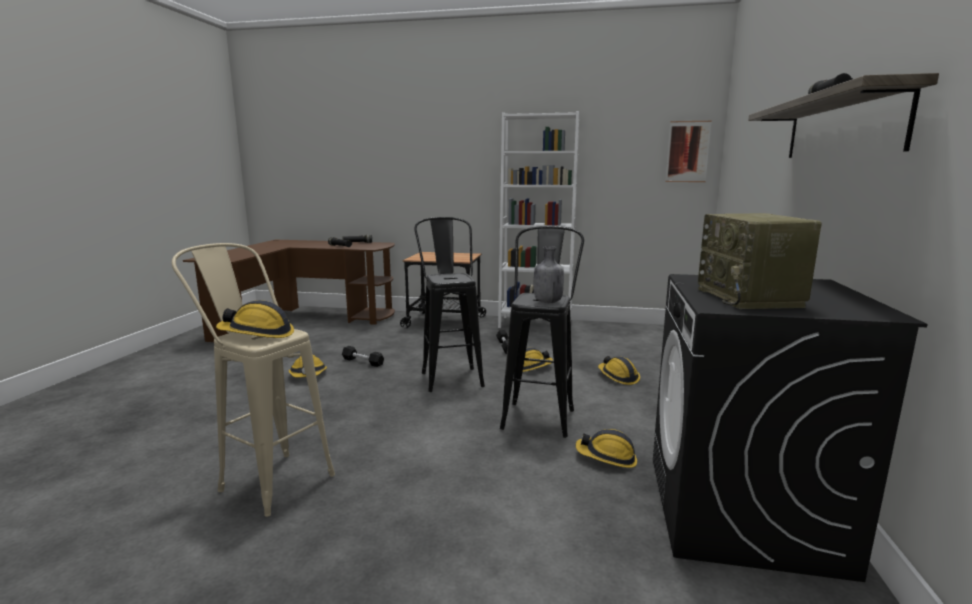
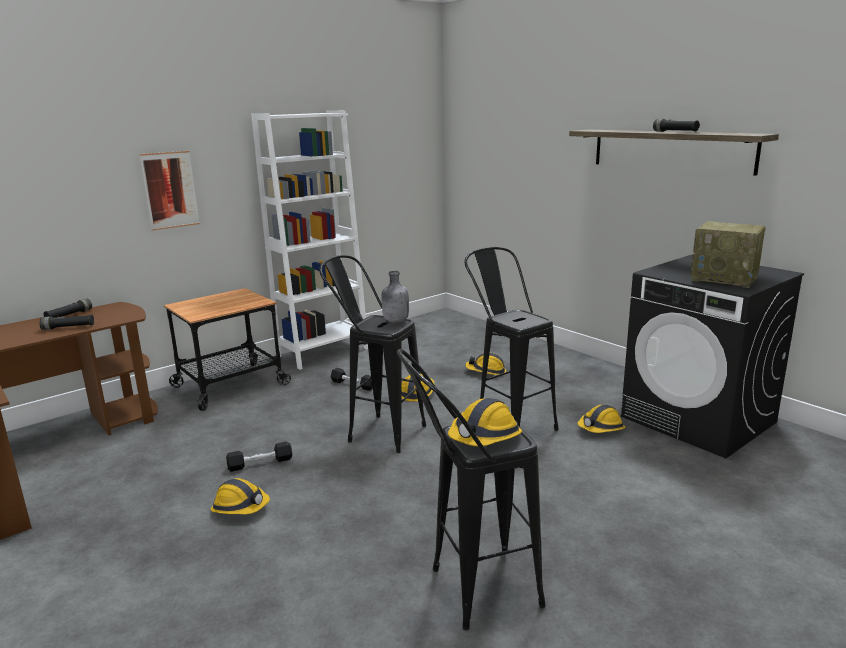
camera: 50 degrees left, 5 degrees up
beige stool [172,243,335,517] -> black stool [397,349,546,630]
grey bottle [534,246,564,303] -> grey bottle moved to [381,271,409,323]
picture [666,121,712,182] -> picture moved to [140,151,200,231]

